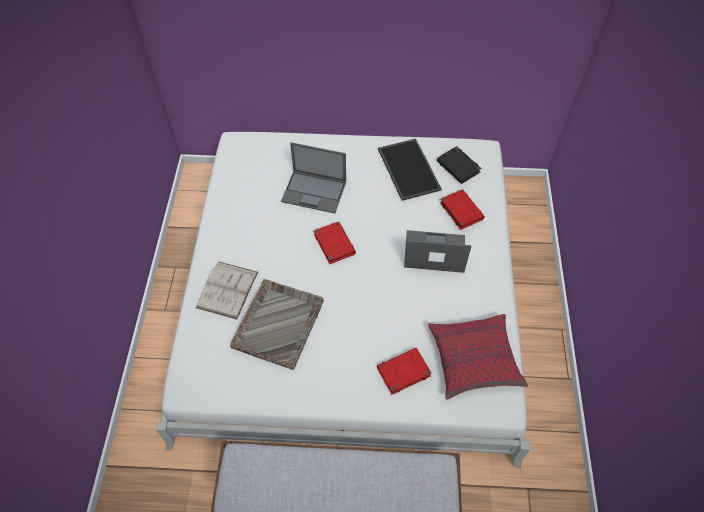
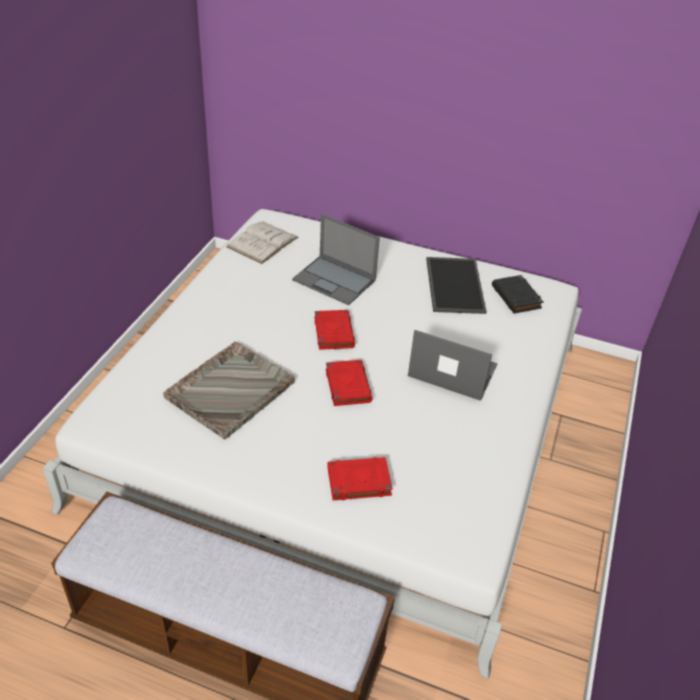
camera: 15 degrees right, 15 degrees down
white book [196,261,258,319] -> white book moved to [226,221,299,264]
red pillow [428,314,528,399] -> none
red book [440,189,485,230] -> red book moved to [326,360,372,406]

